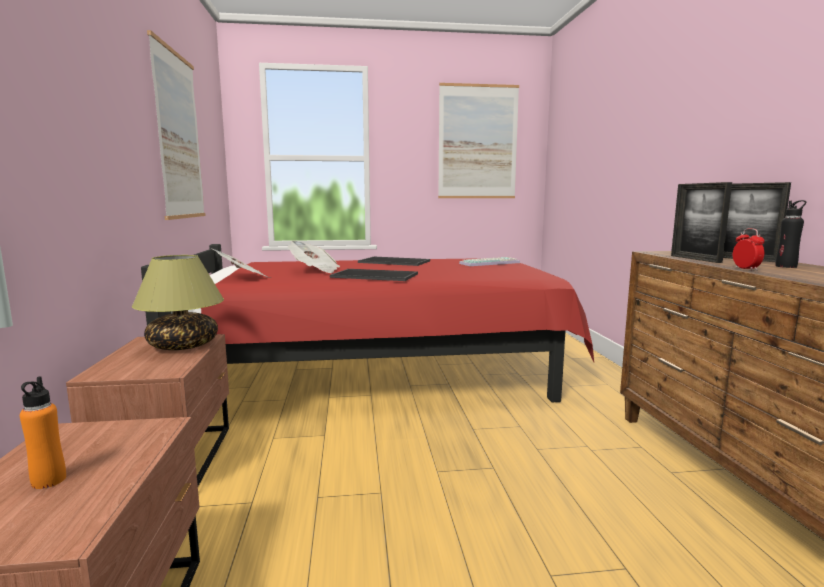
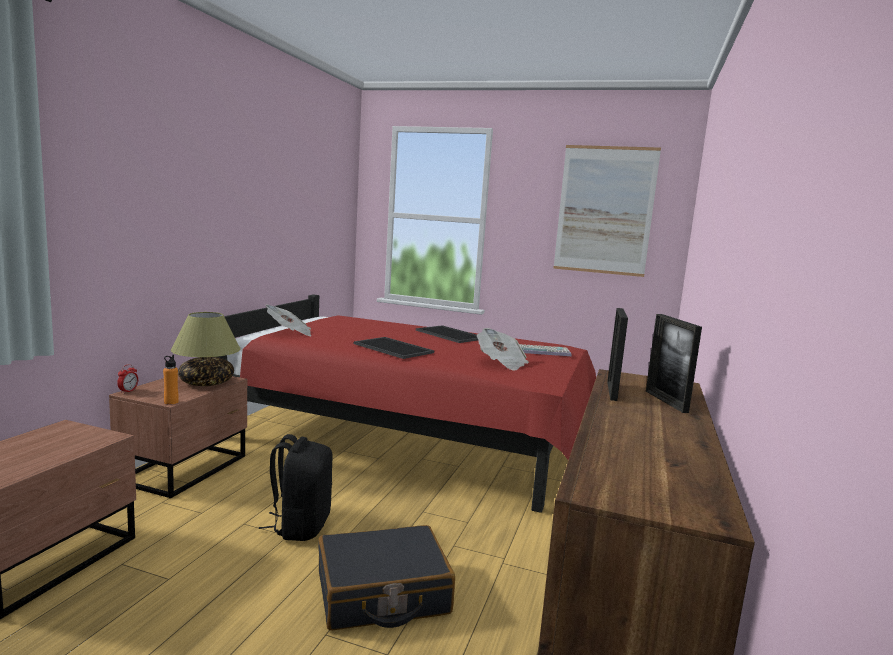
camera: 25 degrees right, 0 degrees up
orange bottle [20,376,66,489] -> orange bottle moved to [163,355,179,404]
picture [147,30,206,220] -> none
newspaper [288,241,340,273] -> newspaper moved to [477,328,529,371]
alarm clock [733,228,765,271] -> alarm clock moved to [117,364,138,394]
black bottle [775,200,806,268] -> none
none -> black backpack [259,434,333,541]
none -> black suitcase [318,525,455,631]

